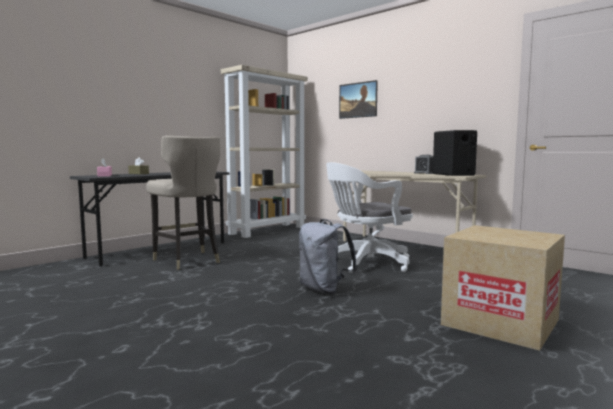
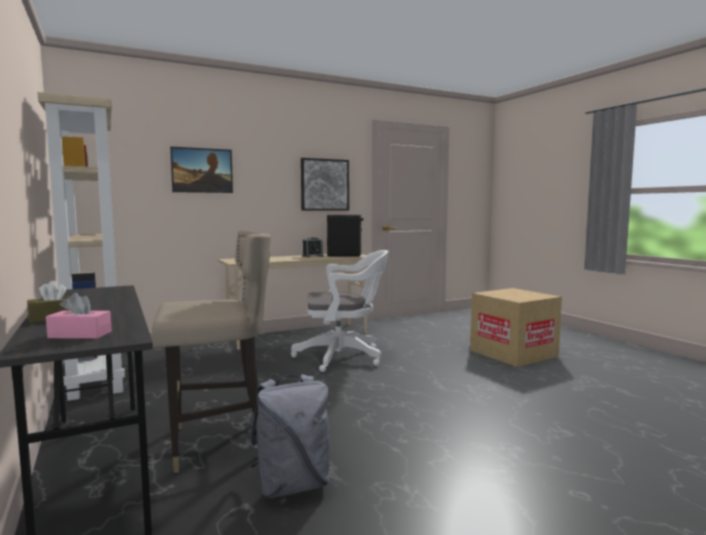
camera: 70 degrees left, 0 degrees up
grey backpack [299,219,357,294] -> grey backpack moved to [250,374,330,498]
white office chair [326,162,413,273] -> white office chair turned 90 degrees counterclockwise [291,250,388,372]
none -> picture [301,158,349,211]

